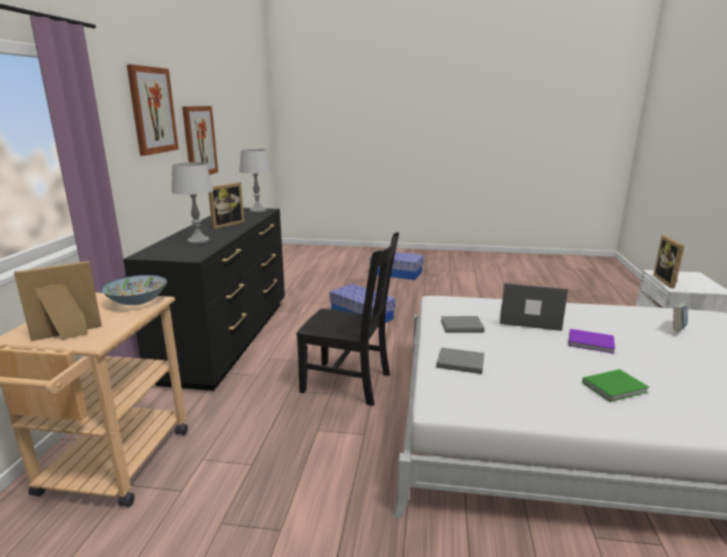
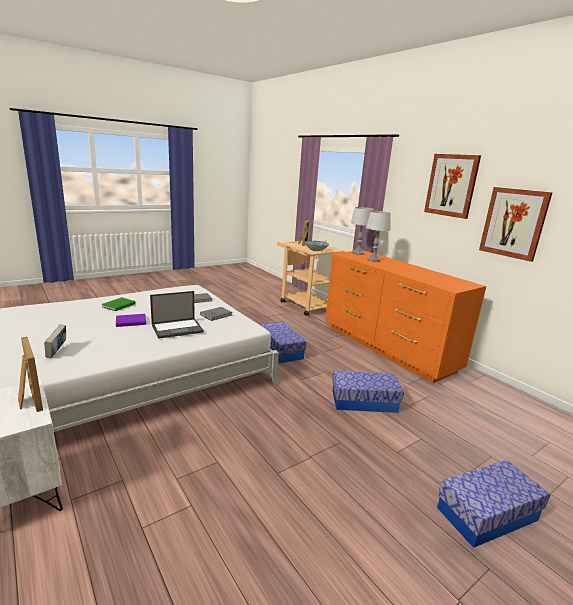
camera: 135 degrees right, 0 degrees up
black dresser [123,208,285,391] -> orange dresser [325,250,486,383]
picture frame [209,183,244,229] -> none
grey table lamp [239,149,271,213] -> grey table lamp moved to [351,207,374,255]
black chair [296,232,399,406] -> storage box [260,321,306,363]

